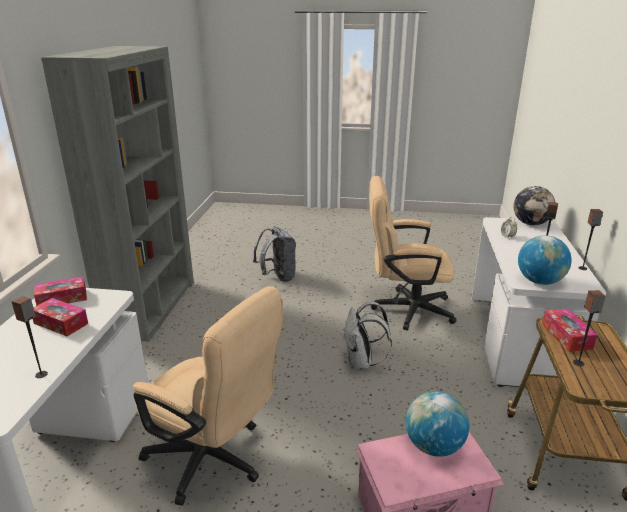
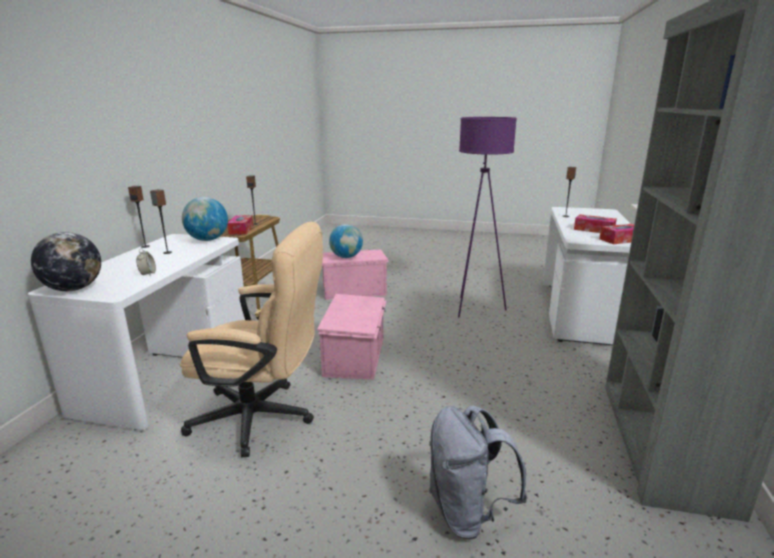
camera: 175 degrees left, 5 degrees down
beige office chair [133,286,283,506] -> purple floor lamp [458,117,517,317]
white backpack [343,302,392,369] -> pink storage box [317,294,386,380]

